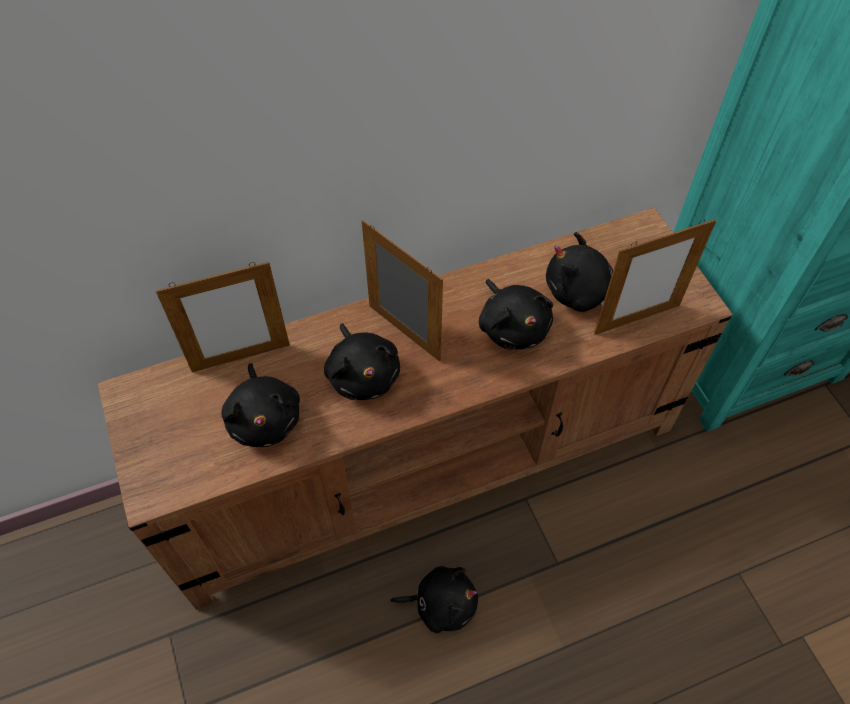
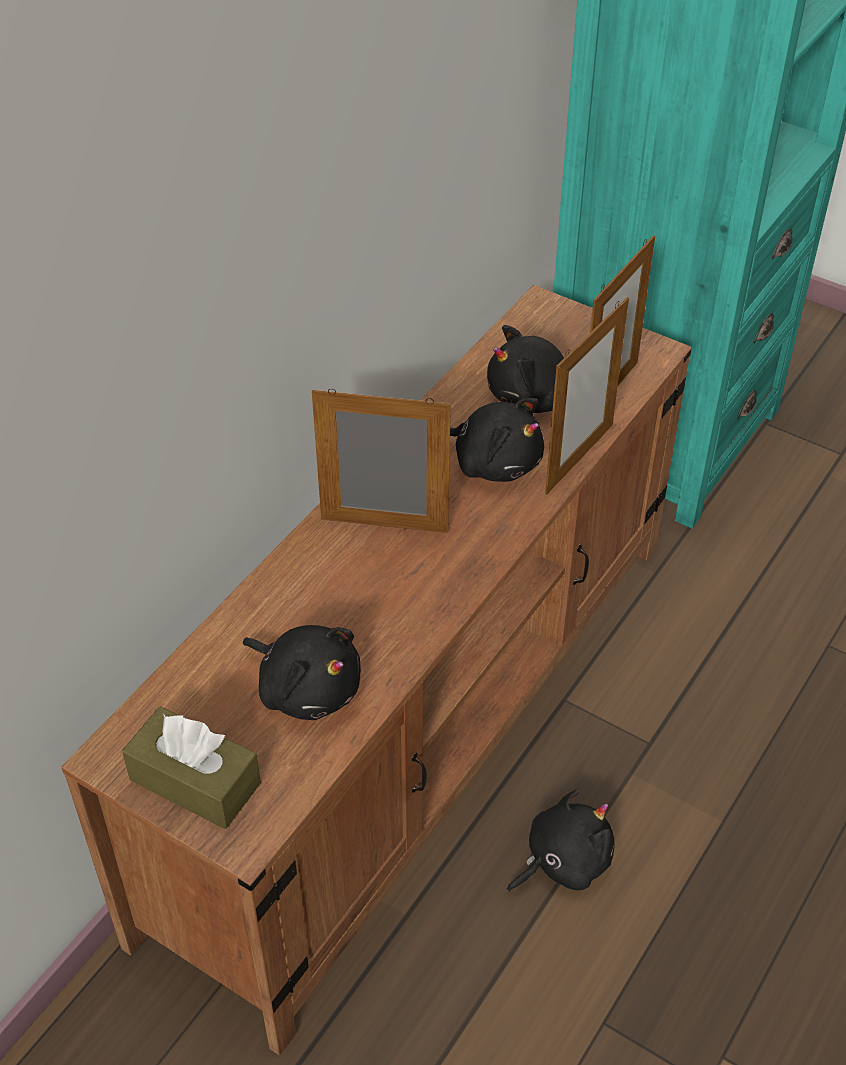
camera: 35 degrees left, 10 degrees down
picture frame [156,262,290,372] -> picture frame moved to [545,297,629,494]
black plush toy [324,323,400,400] -> none
none -> brown tissue box [122,706,261,829]

